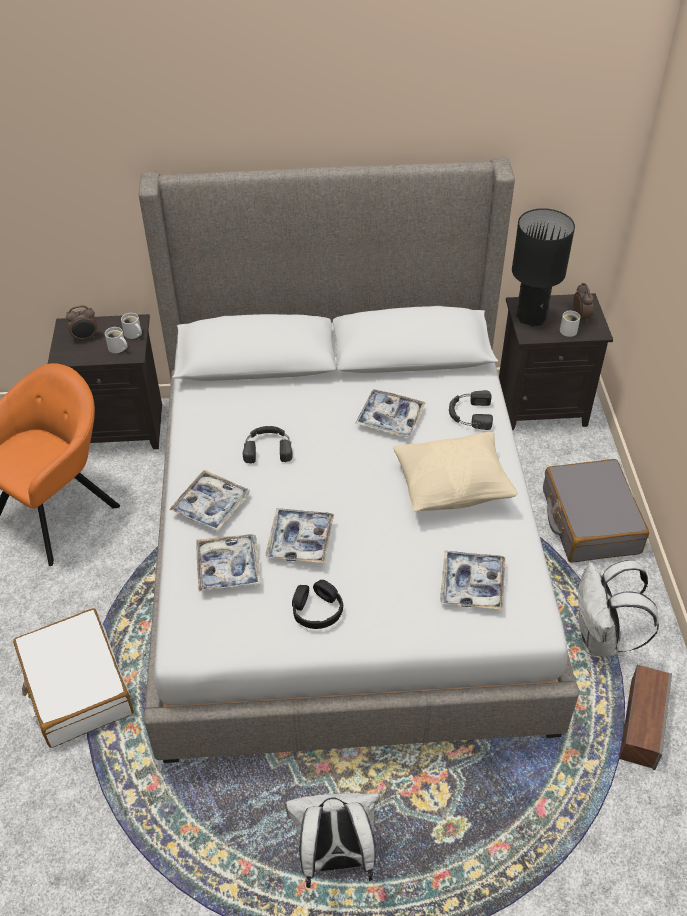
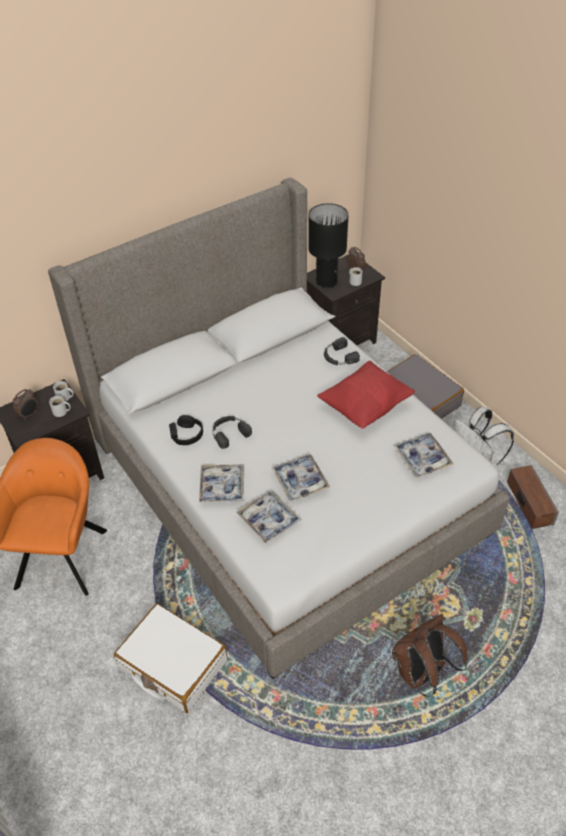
camera: 30 degrees left, 0 degrees up
white backpack [285,793,379,888] -> brown backpack [392,614,467,697]
black headphones [292,580,343,629] -> black headphones moved to [169,415,203,445]
tray [355,389,426,437] -> none
beige pillow [393,432,518,511] -> red pillow [317,361,415,429]

